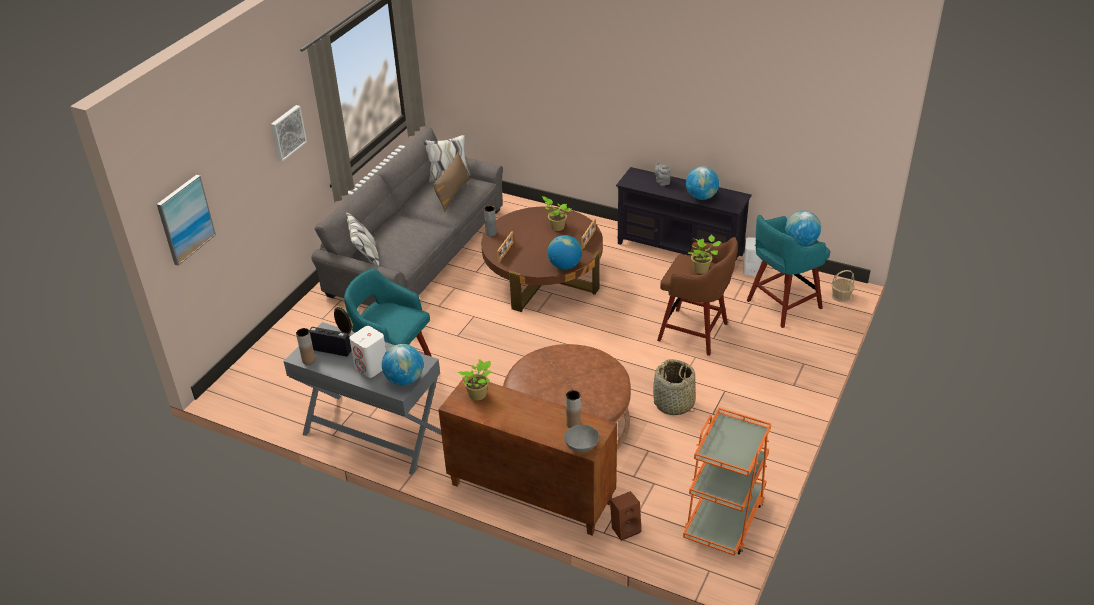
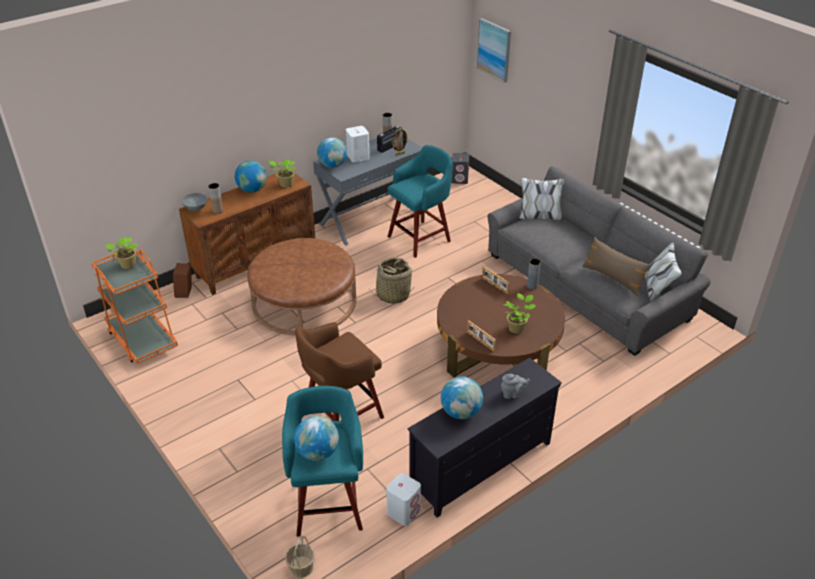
camera: 115 degrees right, 0 degrees up
picture [271,105,307,161] -> none
globe [548,235,582,270] -> globe moved to [235,161,267,192]
basket [653,359,696,415] -> basket moved to [369,257,414,304]
potted plant [687,235,722,274] -> potted plant moved to [104,237,138,269]
none -> grey speaker [451,153,469,184]

